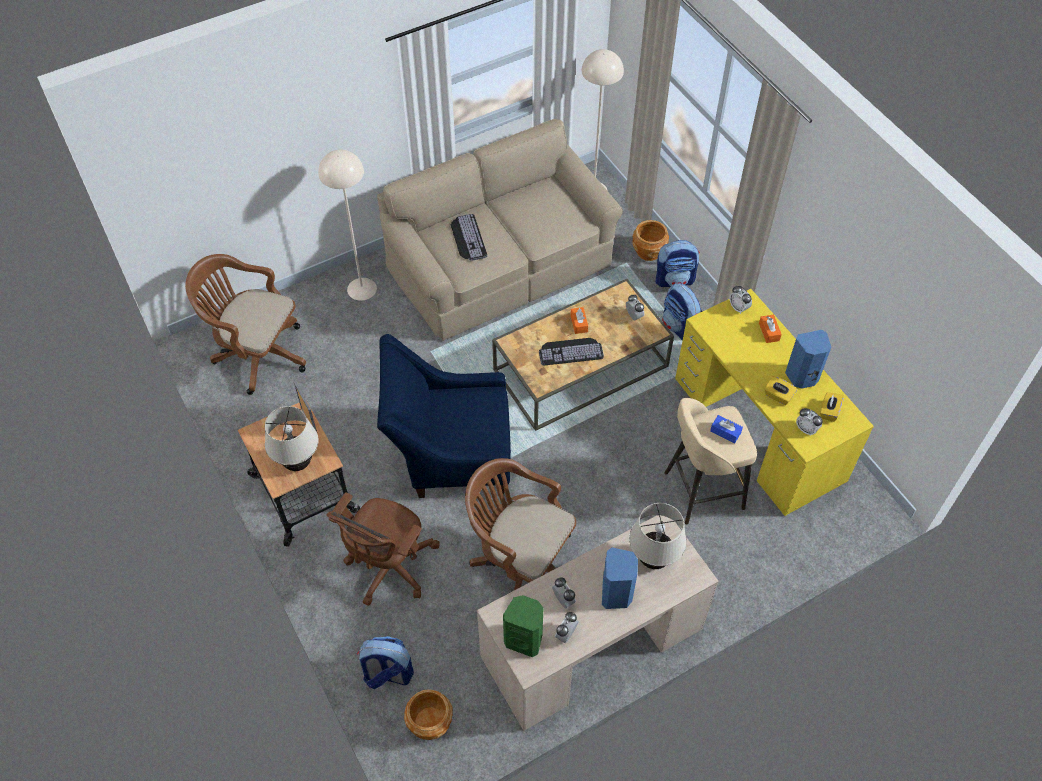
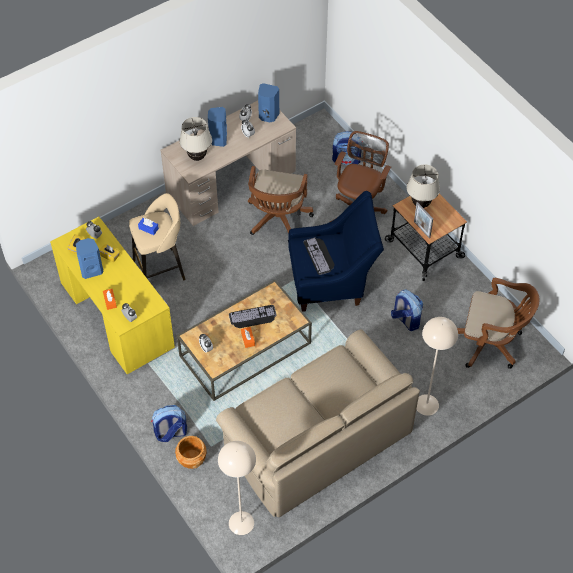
camera: 175 degrees right, 0 degrees up
brown planter [404,689,453,740] -> none
keyboard [451,214,487,261] -> keyboard moved to [303,237,335,275]
brown office chair [465,458,576,590] -> brown office chair turned 75 degrees clockwise [248,166,314,243]
green speaker [503,595,543,657] -> blue speaker [258,83,279,122]
backpack [662,283,702,341] -> backpack moved to [391,289,423,331]

